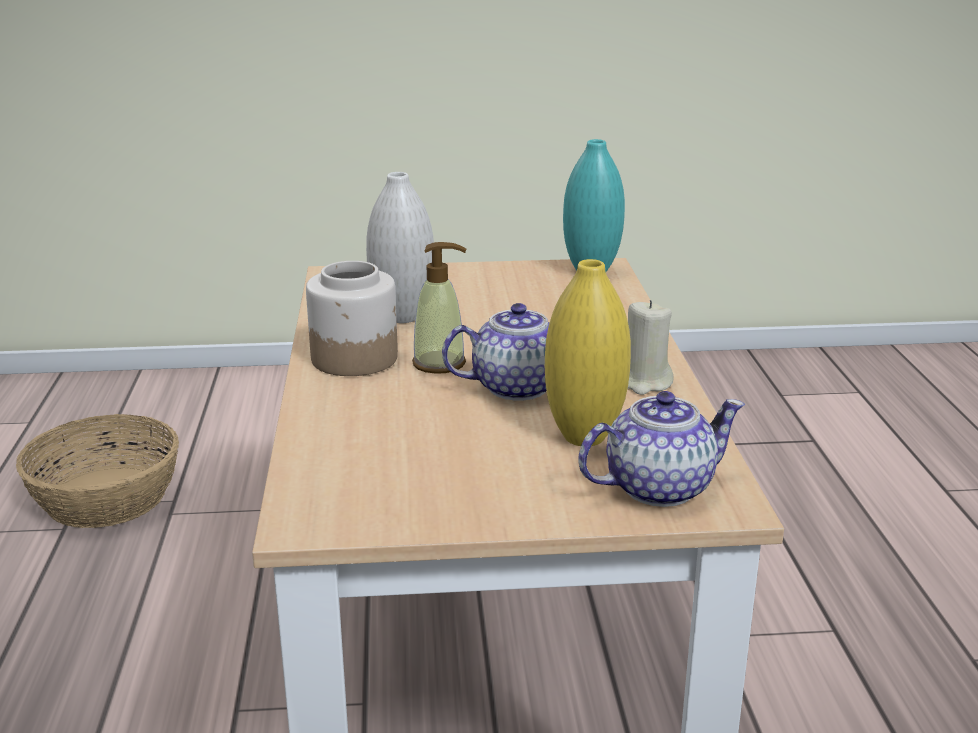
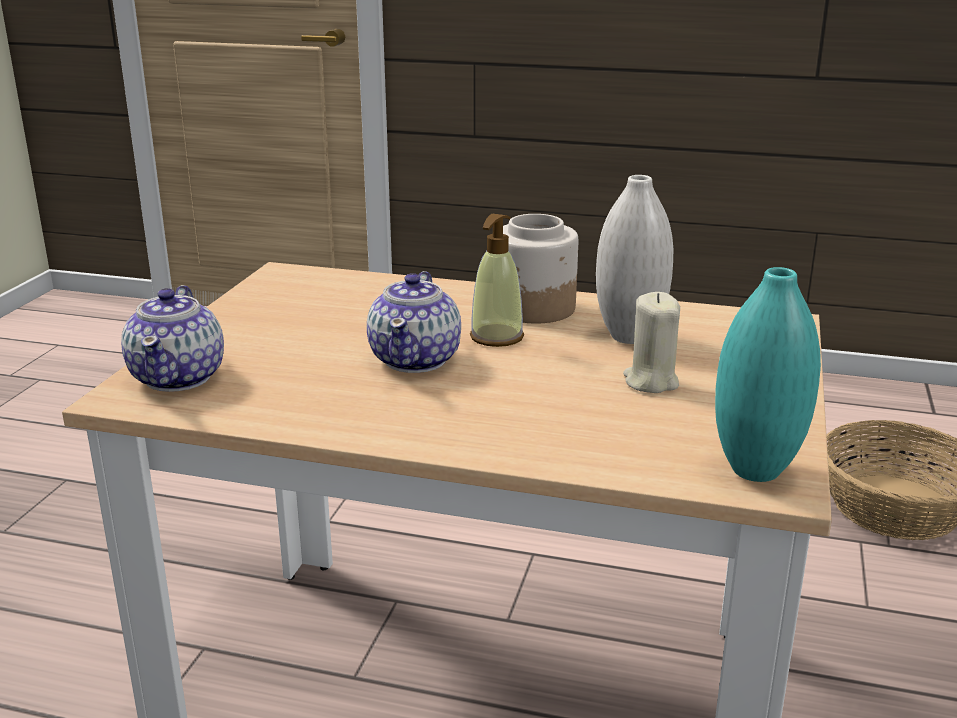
camera: 110 degrees right, 0 degrees up
yellow vase [545,259,631,446] -> none
beige candle [628,300,674,395] -> beige candle moved to [623,292,680,393]

